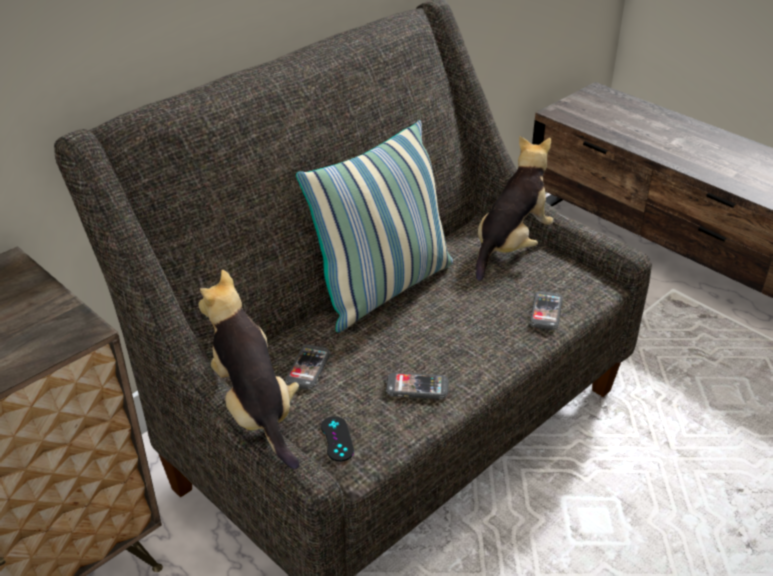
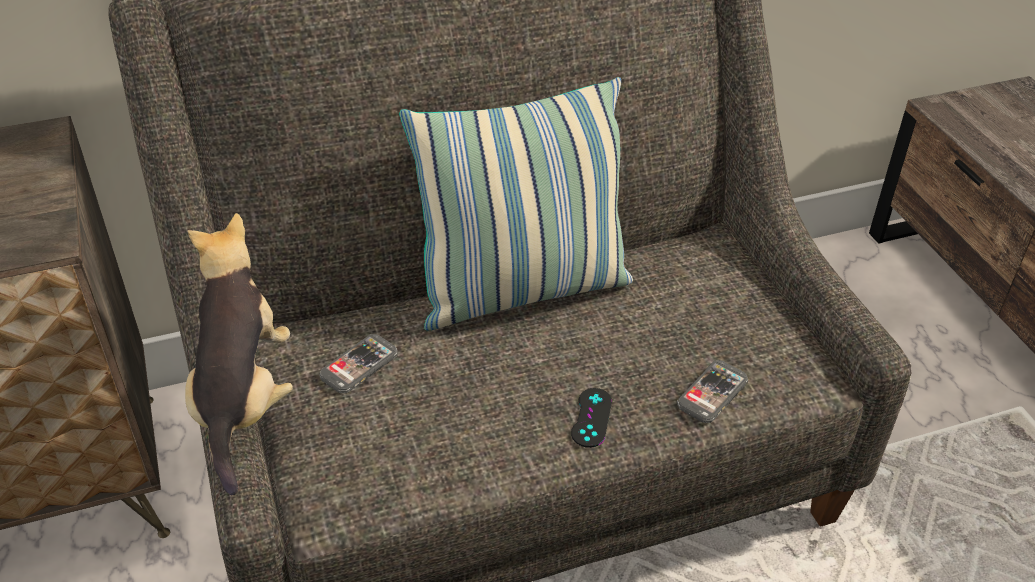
camera: 25 degrees right, 5 degrees up
black game controller [321,416,354,462] -> black game controller moved to [571,388,612,448]
phone [386,372,448,399] -> none
plush toy [476,136,554,282] -> none

